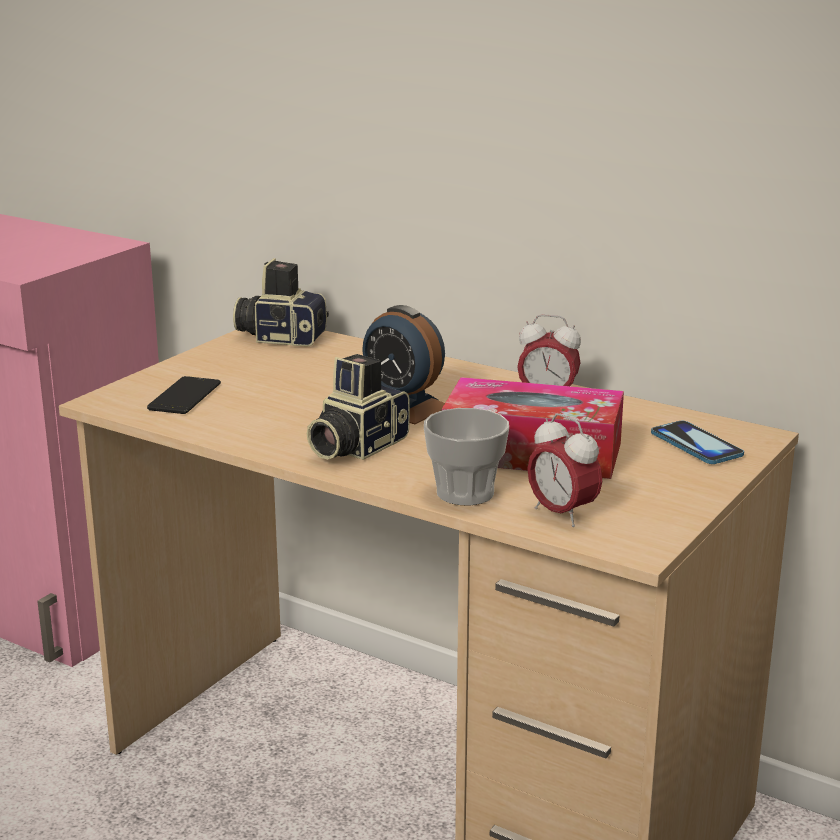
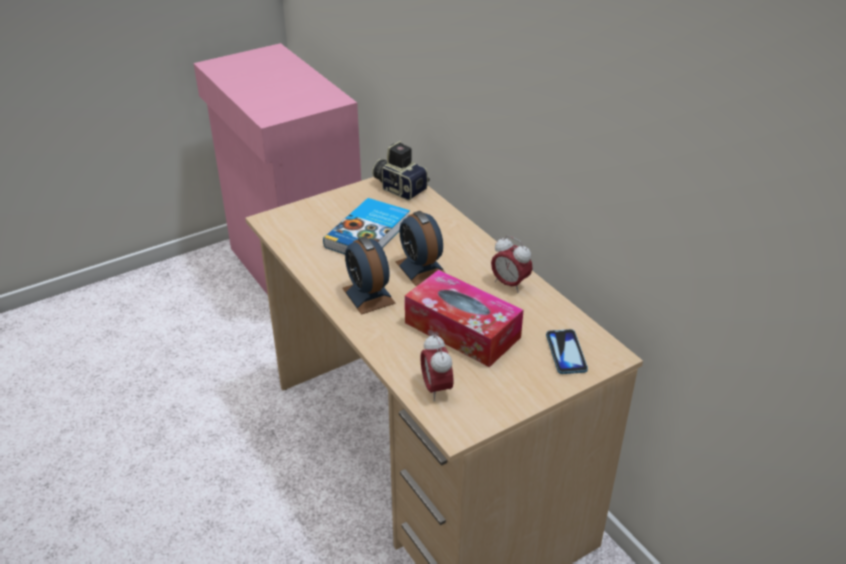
camera: 25 degrees right, 15 degrees up
phone [147,376,221,414] -> none
camera [307,354,410,460] -> alarm clock [342,236,396,315]
cup [424,408,509,505] -> none
none -> book [323,198,410,254]

